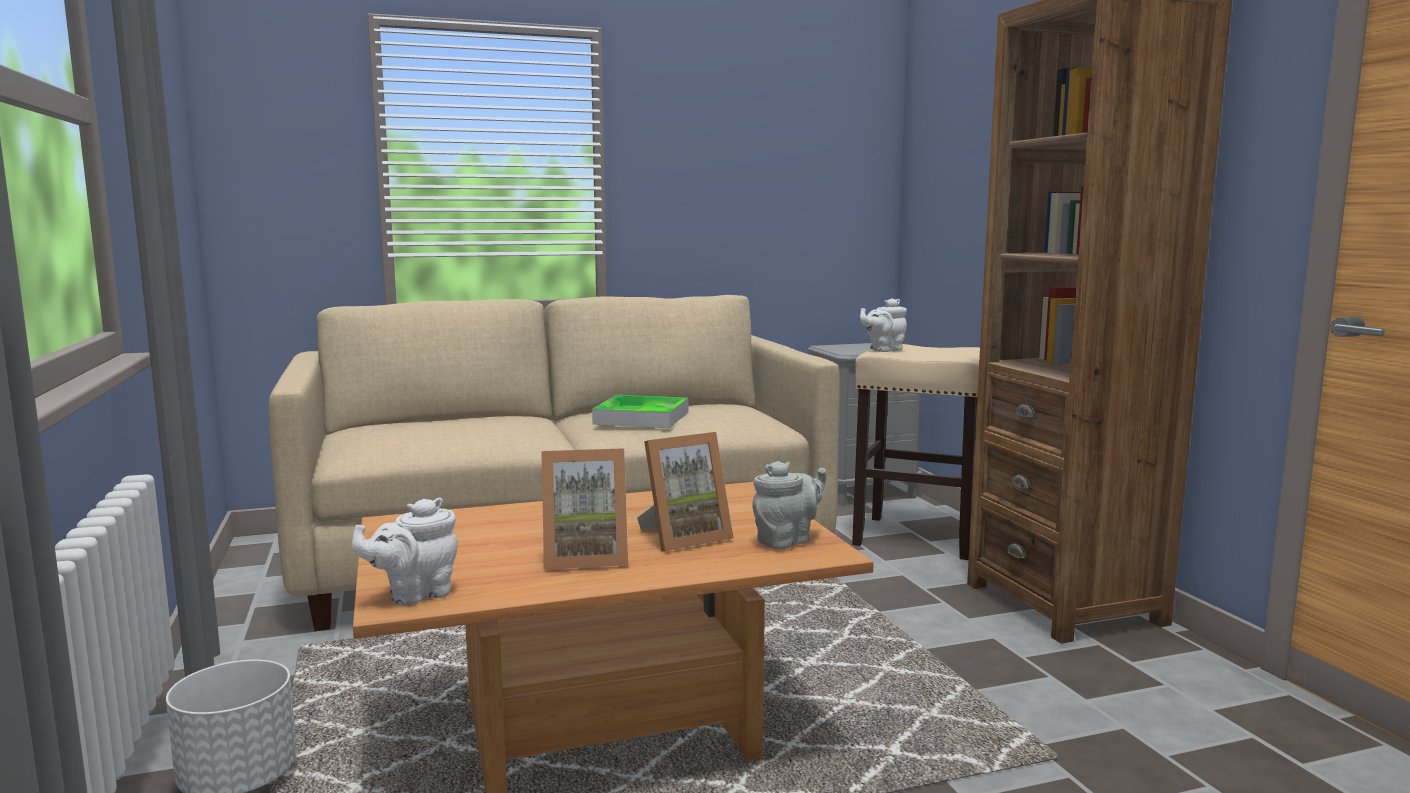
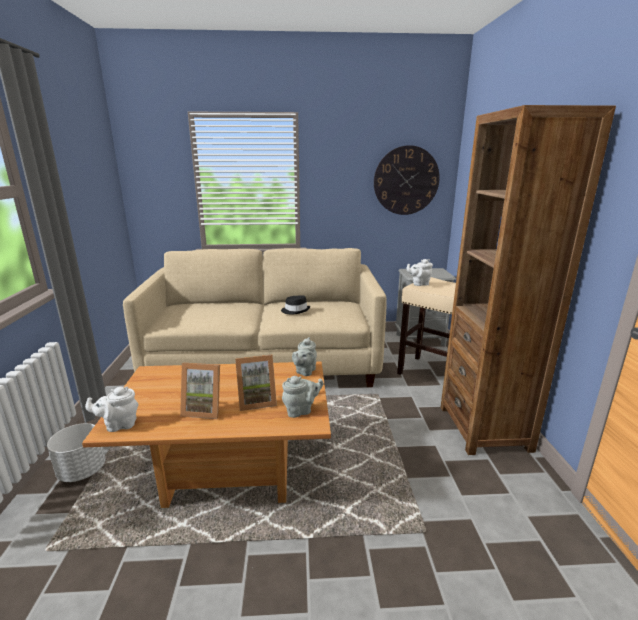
camera: 15 degrees right, 10 degrees up
tray [592,395,689,428] -> black hat [281,296,310,314]
none -> grey teapot [292,337,317,376]
none -> wall clock [374,145,440,215]

